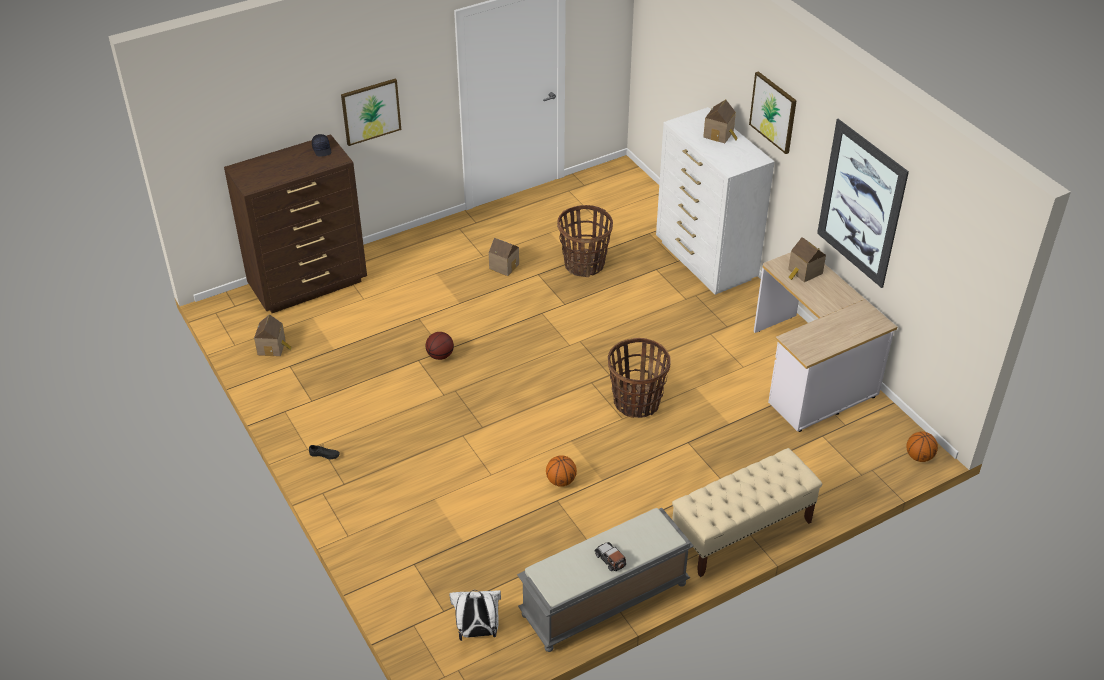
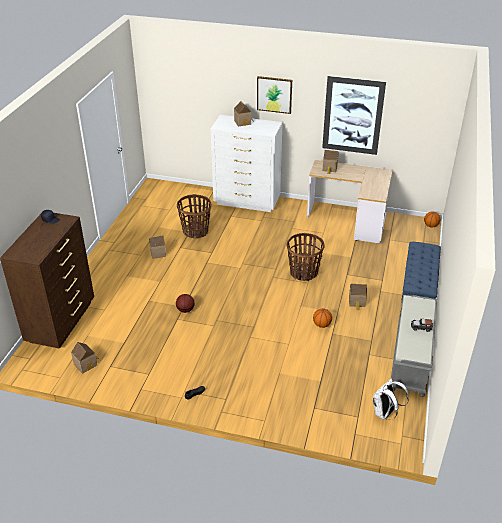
camera: 45 degrees left, 5 degrees down
picture [341,79,401,146] -> none
beige bench [672,448,822,577] -> blue bench [400,242,441,315]
none -> toy house [349,284,367,310]

